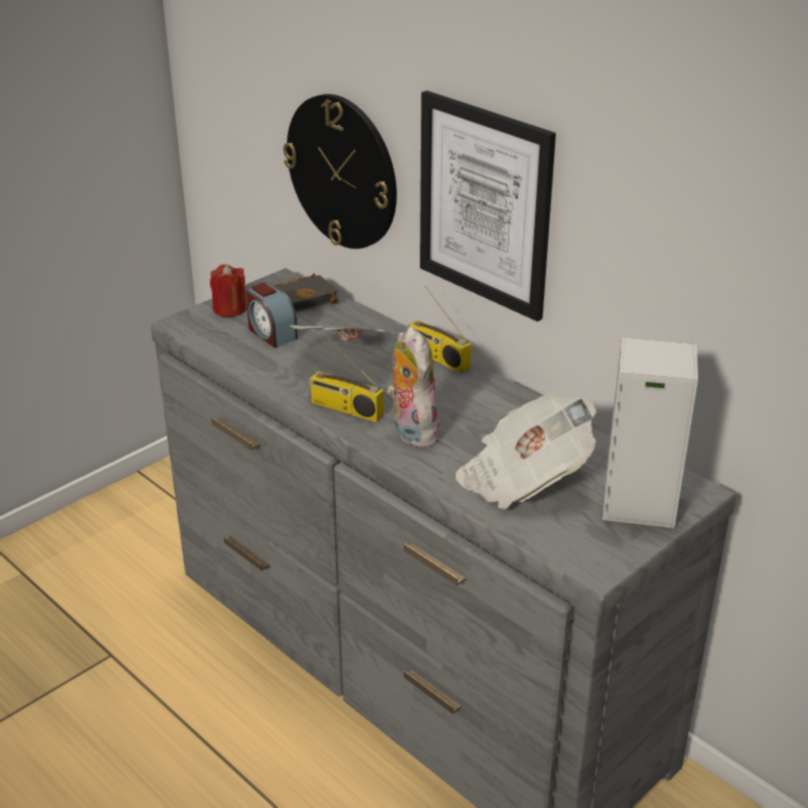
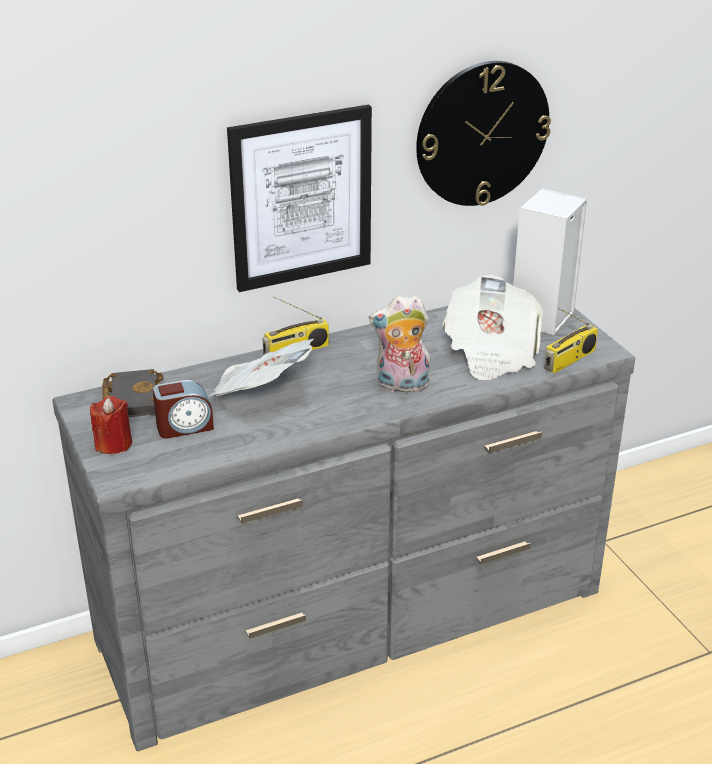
camera: 70 degrees left, 0 degrees up
wall clock [283,94,397,249] -> wall clock moved to [416,61,551,206]
radio [309,335,384,422] -> radio moved to [544,308,598,374]

